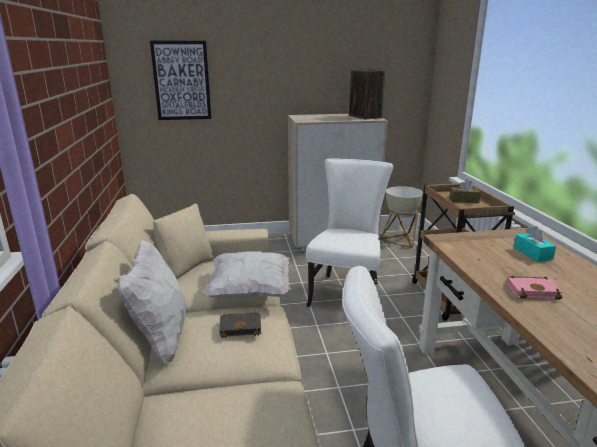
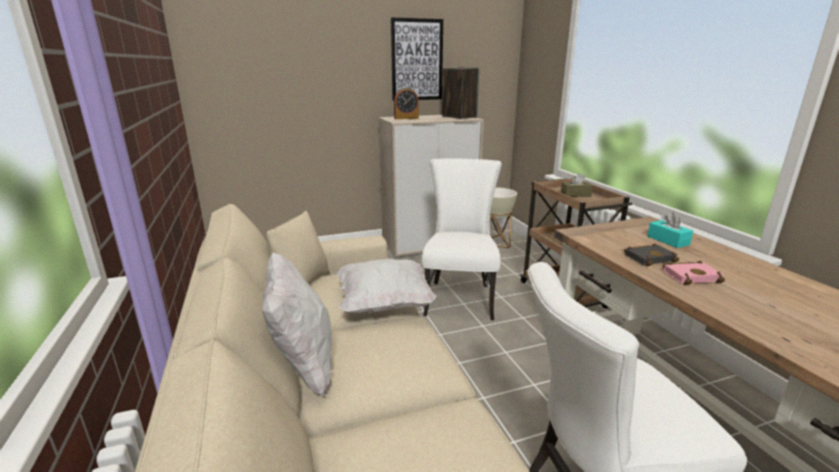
camera: 10 degrees left, 0 degrees up
picture [150,41,211,120] -> picture moved to [391,17,443,101]
black book [219,312,261,338] -> black book moved to [624,243,679,266]
none -> alarm clock [394,87,419,119]

